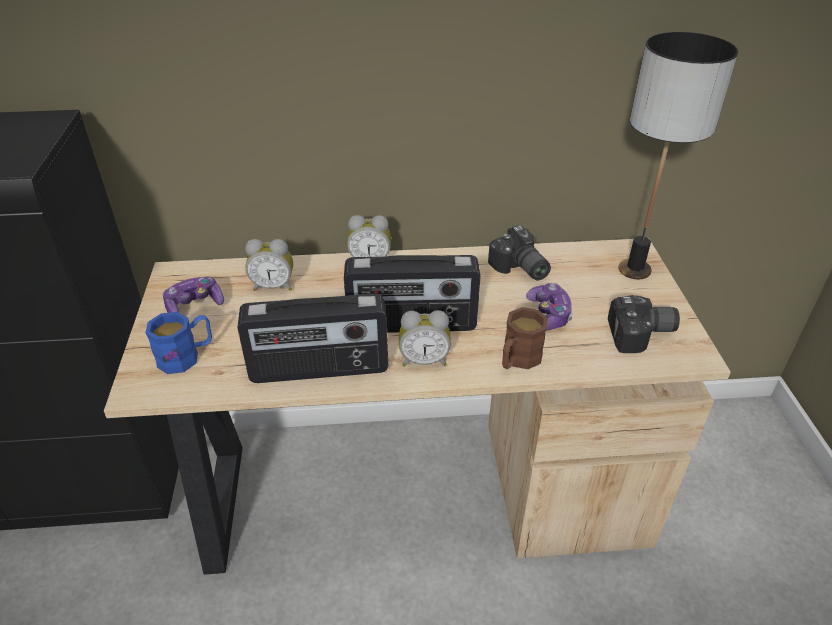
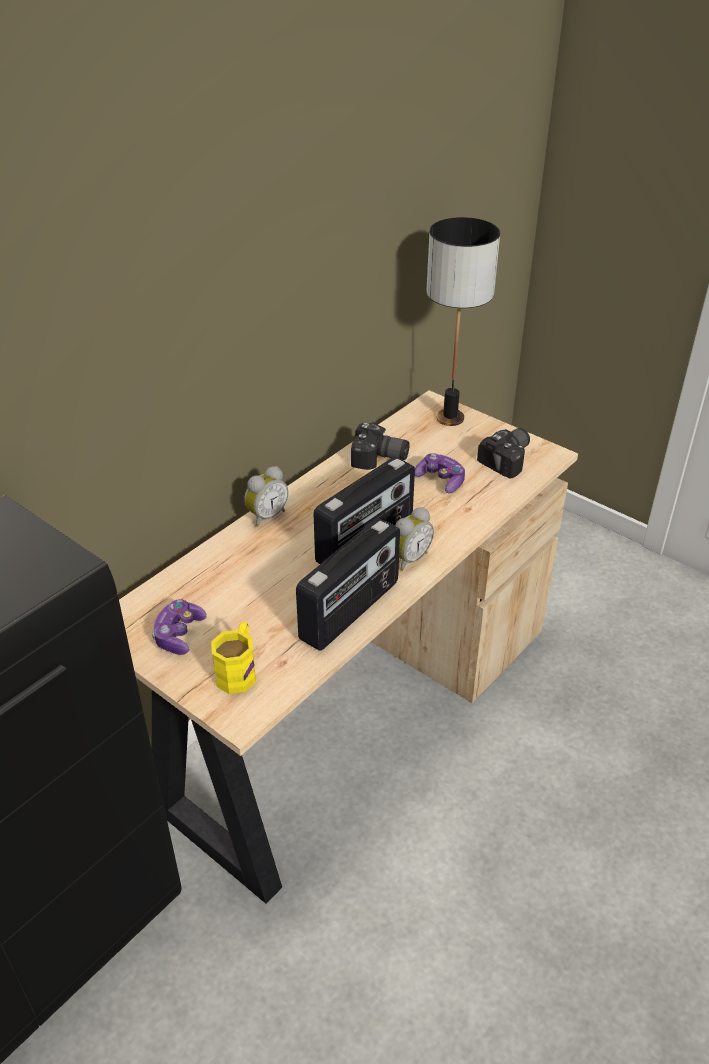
camera: 45 degrees left, 0 degrees up
blue mug [145,312,212,374] -> yellow mug [211,622,256,694]
alarm clock [245,239,293,291] -> none
brown mug [502,307,548,369] -> none

